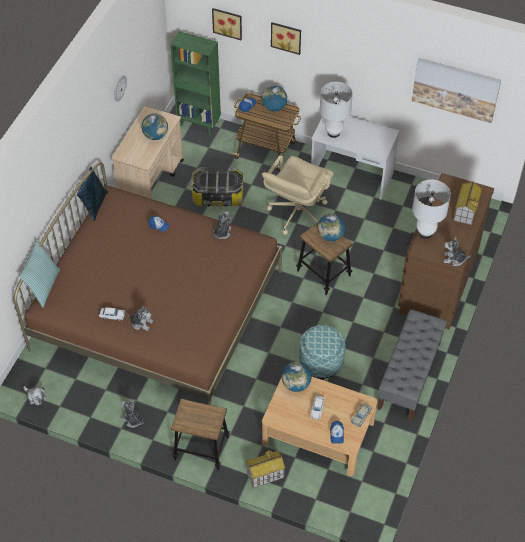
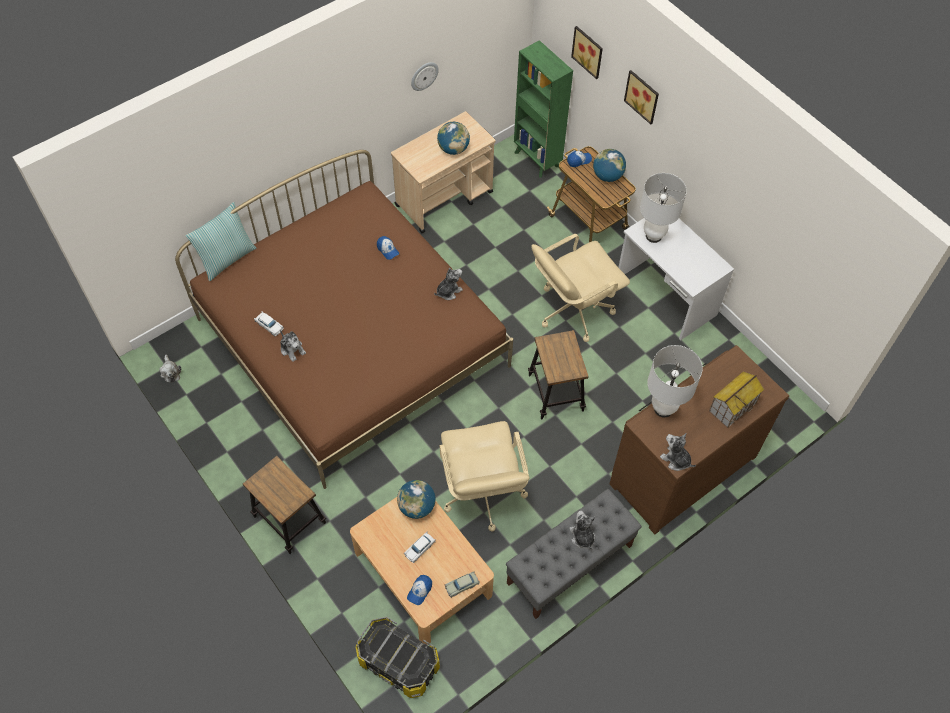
camera: 30 degrees right, 5 degrees up
blue pillow [77,167,108,221] -> none
plush toy [121,399,144,428] -> plush toy moved to [570,511,596,550]
storage box [191,167,243,207] -> storage box moved to [355,617,440,698]
toy house [246,449,285,488] -> none
ottoman [299,325,345,380] -> beige office chair [440,421,530,532]
globe [318,214,345,241] -> none
picture [412,58,501,123] -> none

